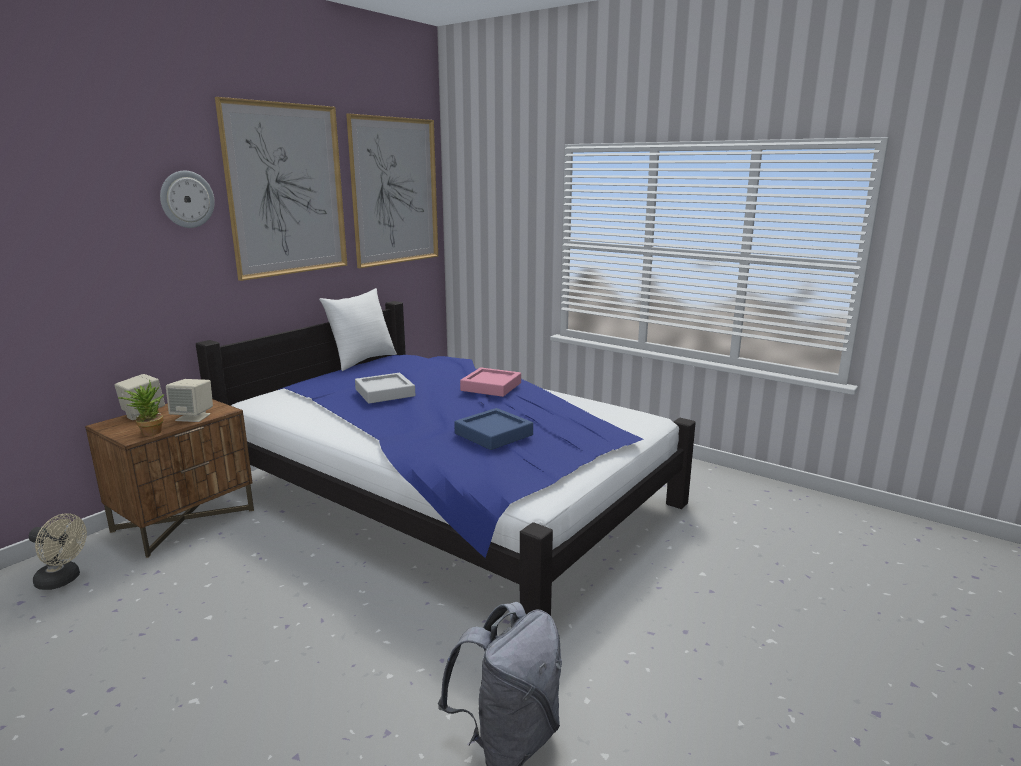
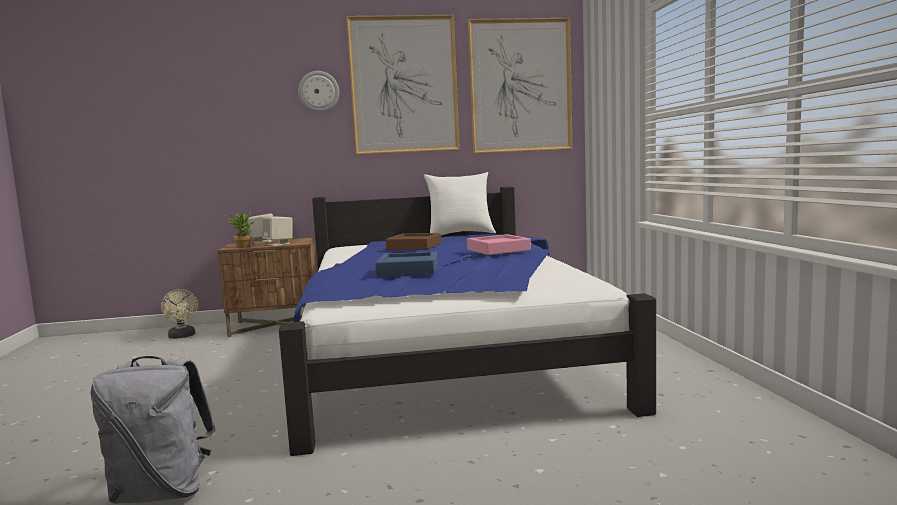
camera: 45 degrees right, 10 degrees down
grey tray [355,373,415,404] -> brown tray [386,233,441,250]

